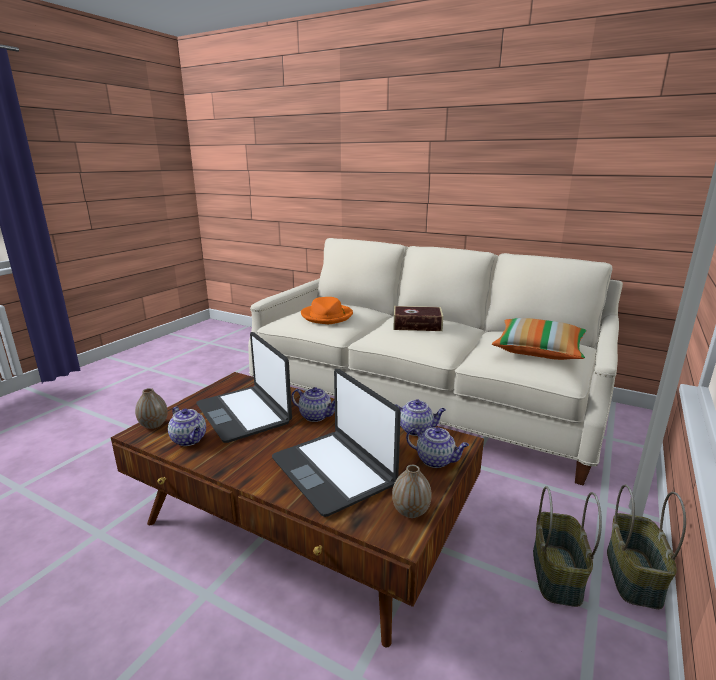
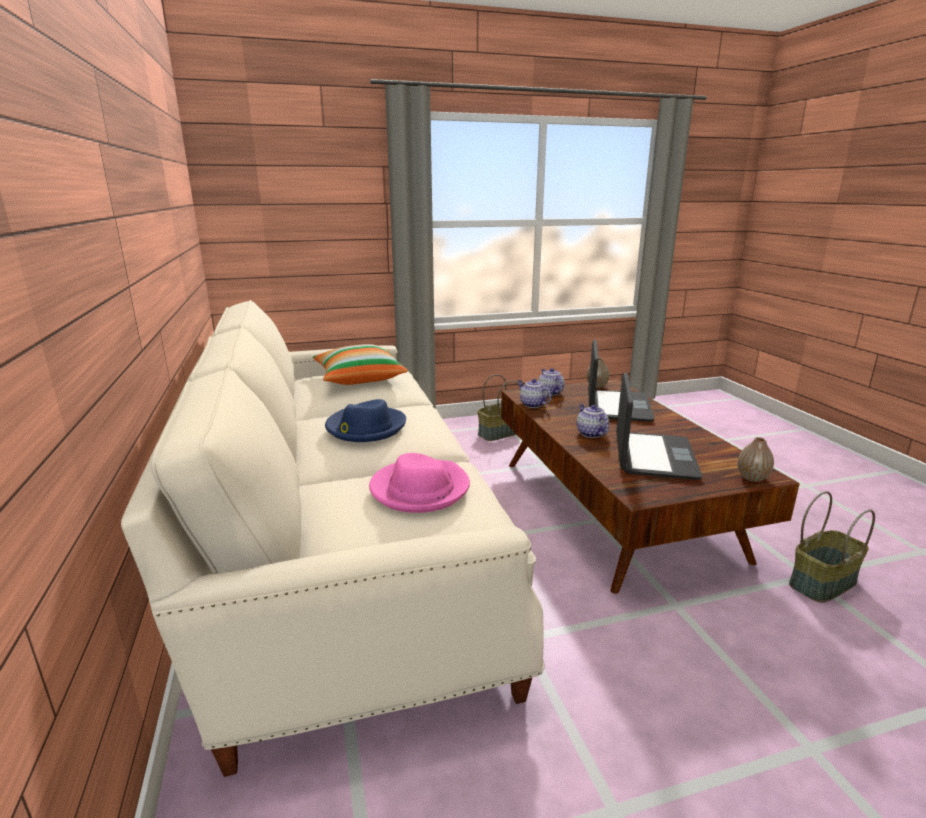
camera: 135 degrees left, 0 degrees up
teapot [168,407,206,446] -> none
orange hat [301,297,353,324] -> pink hat [369,453,470,513]
book [393,306,443,331] -> blue hat [325,399,406,442]
basket [607,485,686,609] -> basket moved to [789,491,875,602]

